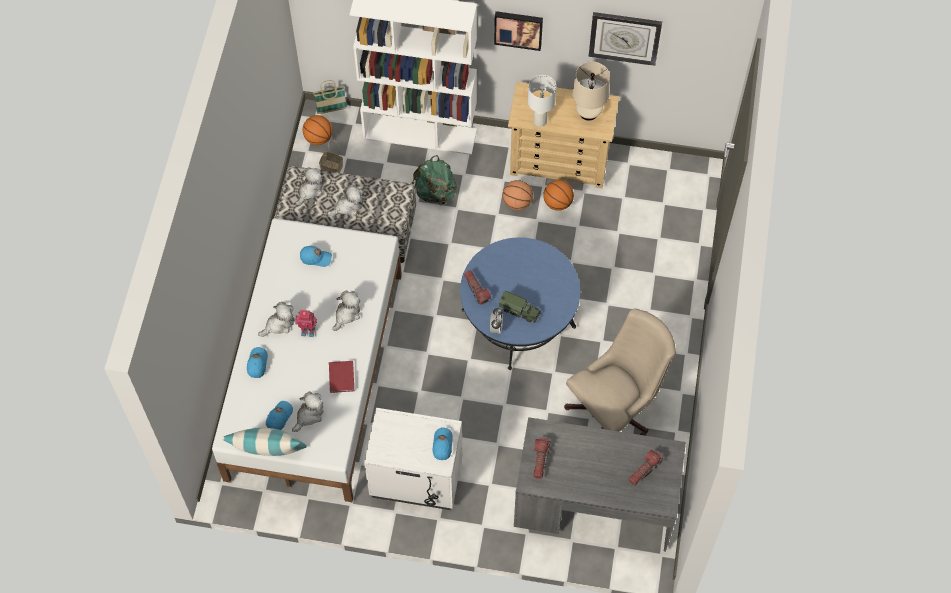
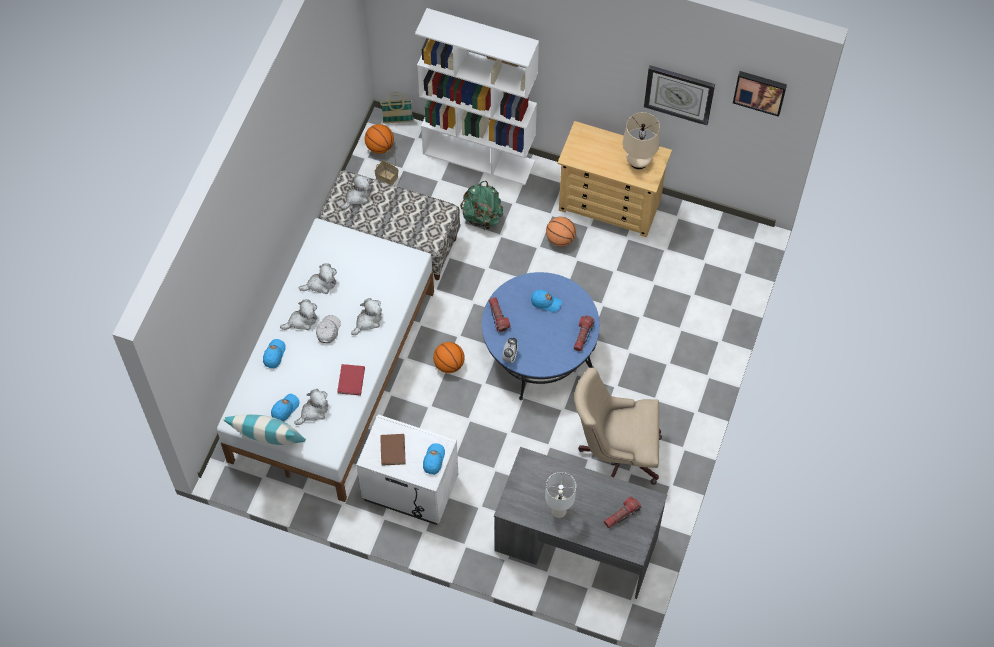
camera: 10 degrees right, 0 degrees up
toy robot [295,310,317,337] -> white cap [316,315,341,343]
blue cap [300,246,332,267] -> blue cap moved to [531,290,562,312]
plush toy [327,185,364,216] -> plush toy moved to [298,263,337,294]
picture [494,11,543,51] -> picture moved to [733,71,787,117]
toy truck [499,290,541,323] -> none
white table lamp [528,75,556,127] -> white table lamp moved to [545,472,576,518]
flashlight [533,437,550,479] -> flashlight moved to [574,315,595,351]
basketball [543,180,574,211] -> basketball moved to [433,342,465,373]
beige office chair [564,308,676,436] -> beige office chair turned 150 degrees counterclockwise [574,368,662,485]
none -> brown book [380,434,406,466]

